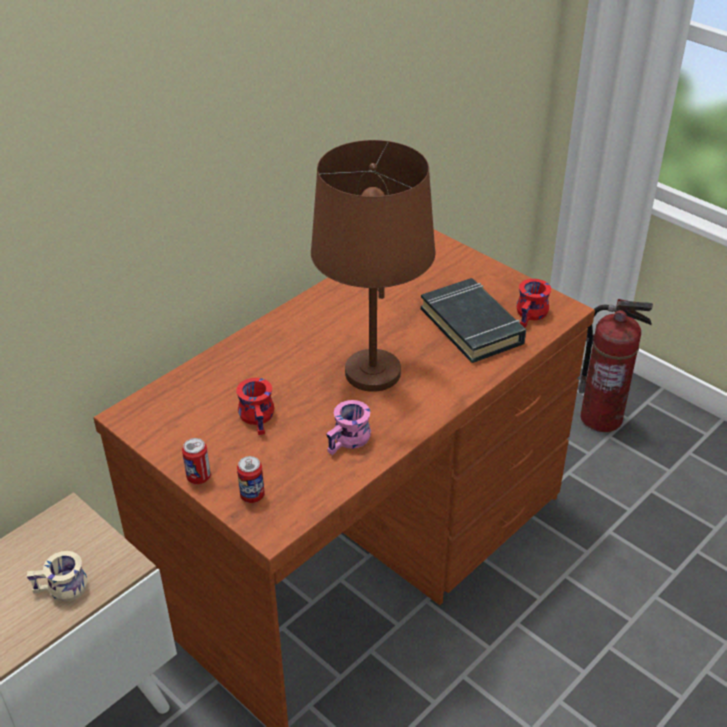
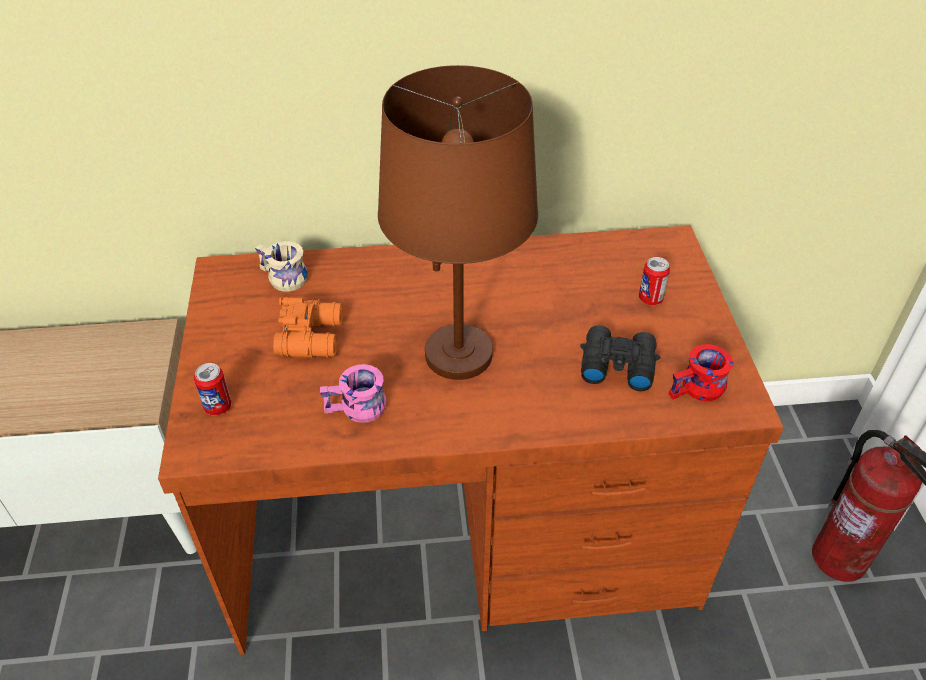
camera: 40 degrees right, 5 degrees up
beige mug [27,551,87,602] -> beige mug moved to [255,241,308,292]
can [182,438,211,484] -> can moved to [639,257,670,305]
red mug [236,378,274,435] -> orange binoculars [273,297,343,358]
black book [421,278,526,363] -> black binoculars [580,325,661,391]

